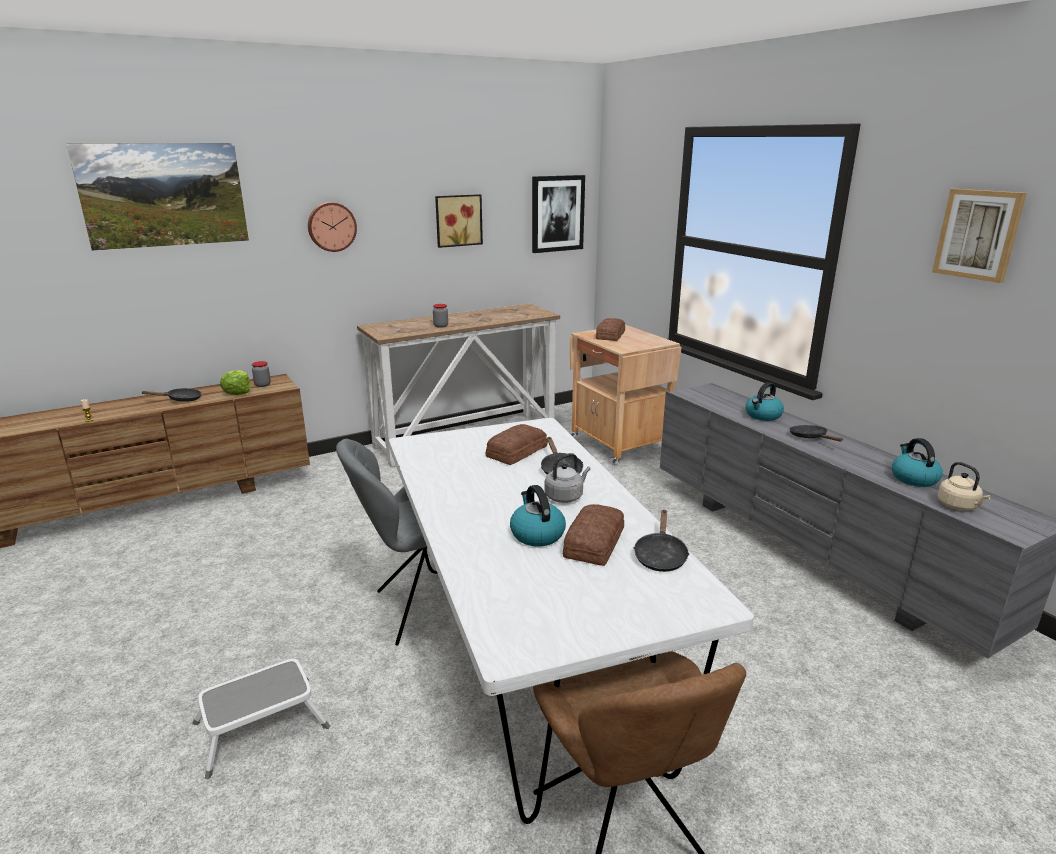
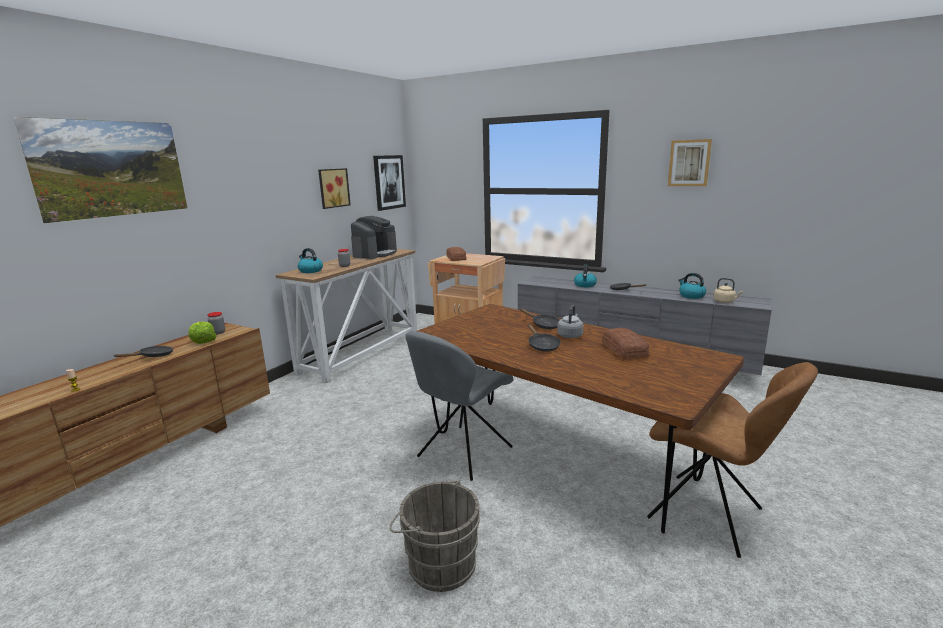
camera: 30 degrees left, 5 degrees down
grey step ladder [192,659,330,779] -> grey bucket [389,480,480,592]
wall clock [308,202,357,252] -> none
white dining table [389,418,754,824] -> brown dining table [417,304,744,533]
bread [486,424,548,465] -> none
kettle [510,485,566,546] -> kettle moved to [298,248,323,273]
black frying pan [633,510,690,572] -> black frying pan moved to [527,324,561,352]
none -> coffee machine [351,216,397,259]

